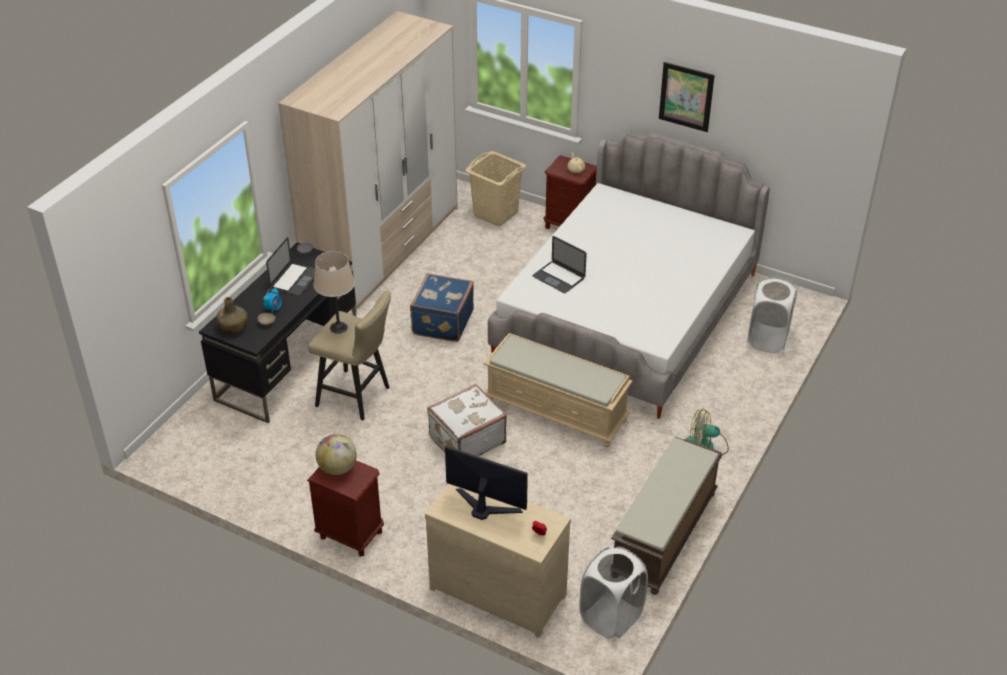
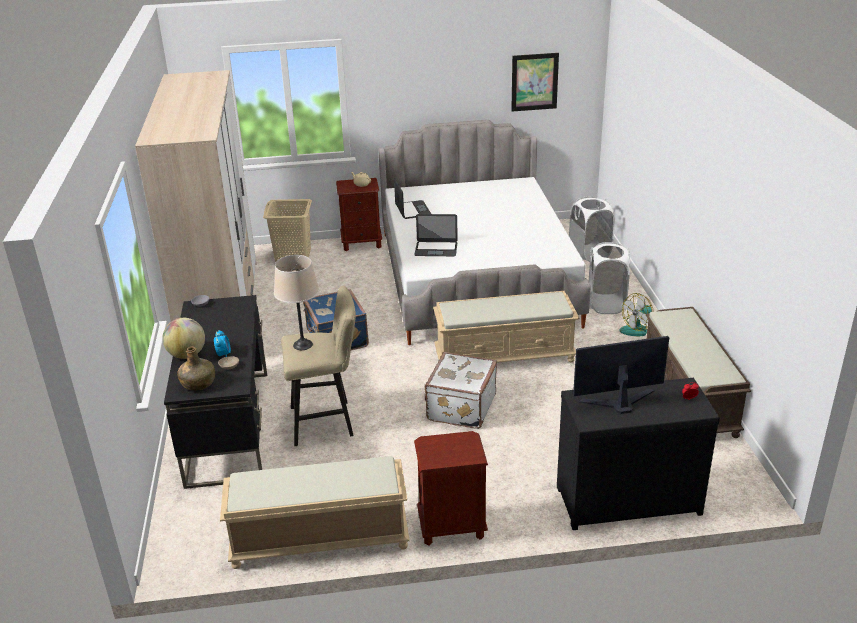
camera: 35 degrees left, 10 degrees down
laptop [266,237,315,296] -> laptop moved to [394,178,431,219]
globe [316,434,357,475] -> globe moved to [162,318,205,359]
beige dresser [425,484,571,638] -> black dresser [557,378,720,530]
white laundry basket [579,546,648,639] -> white laundry basket moved to [589,242,630,314]
picture [659,62,715,132] -> picture moved to [511,53,559,111]
none -> beige bench [220,456,410,569]

